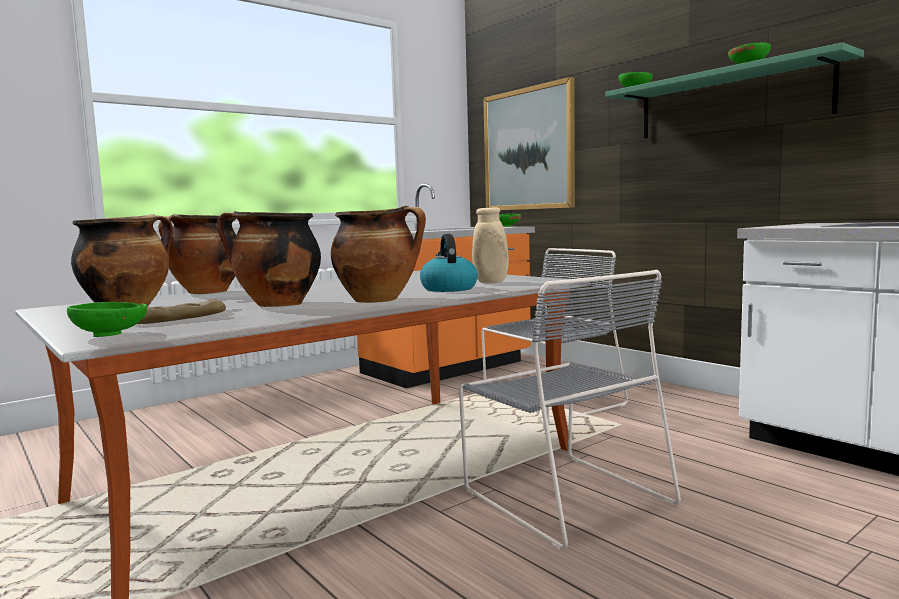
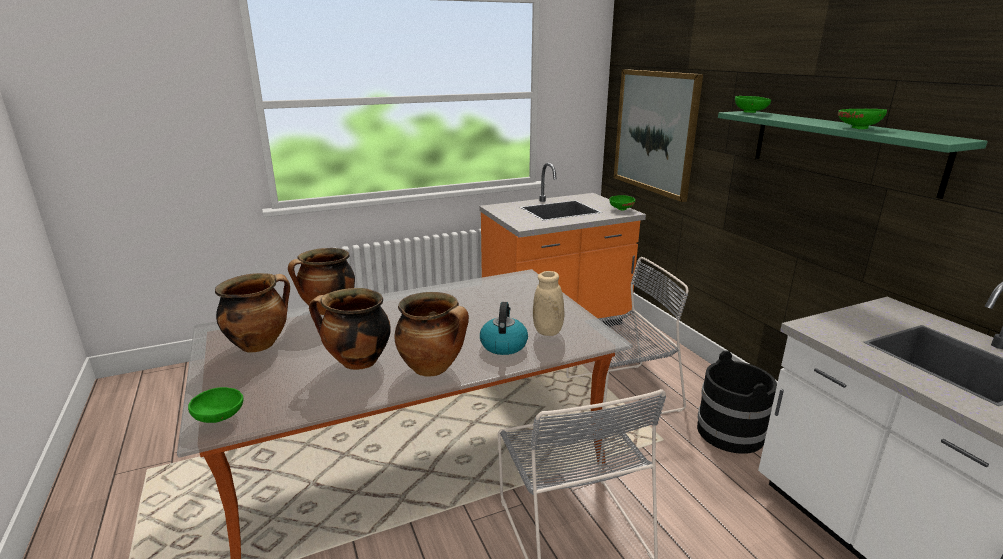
camera: 15 degrees right, 15 degrees up
bread [138,299,226,324] -> none
none -> black bucket [697,350,777,454]

